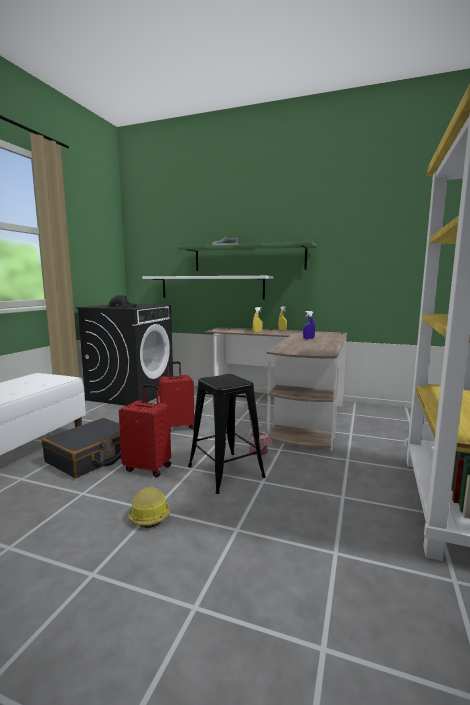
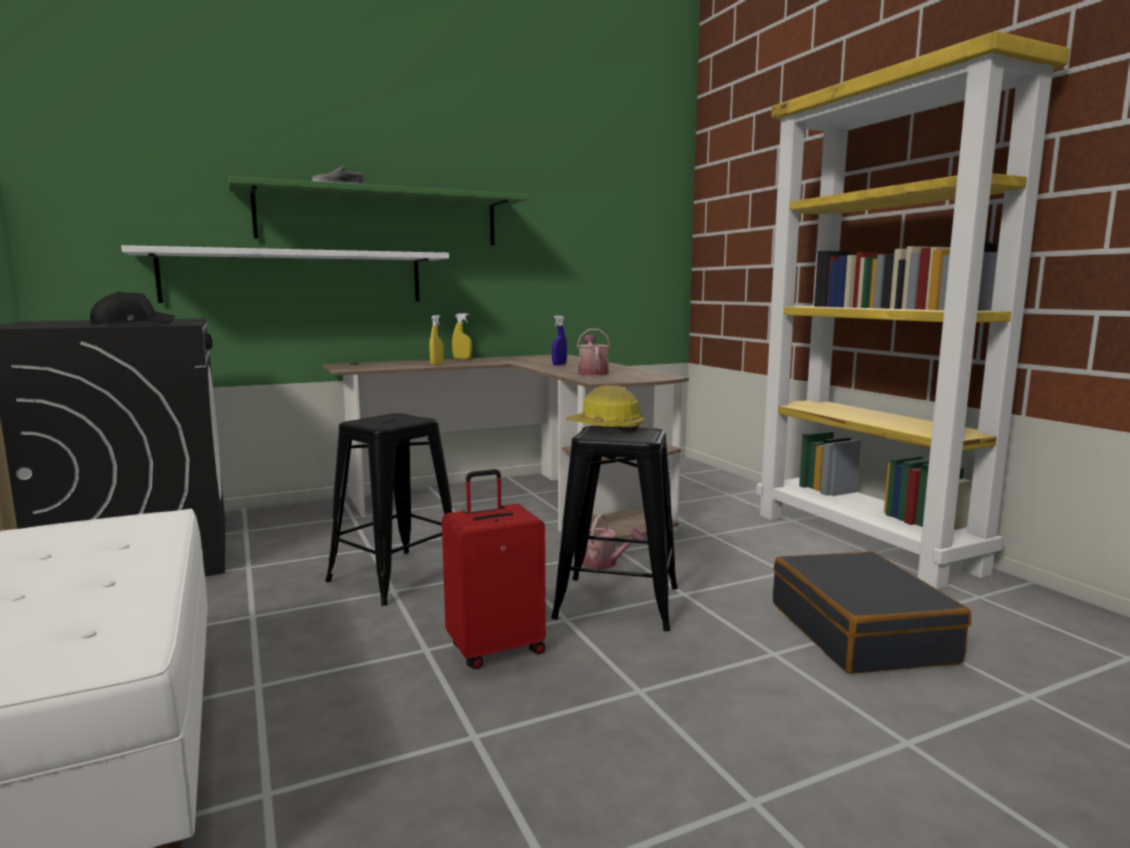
camera: 45 degrees left, 0 degrees up
black suitcase [42,418,121,478] -> black suitcase moved to [773,551,971,674]
hard hat [128,486,170,528] -> hard hat moved to [566,385,644,433]
red suitcase [159,362,194,431] -> black stool [325,413,452,606]
none -> watering can [577,329,611,375]

